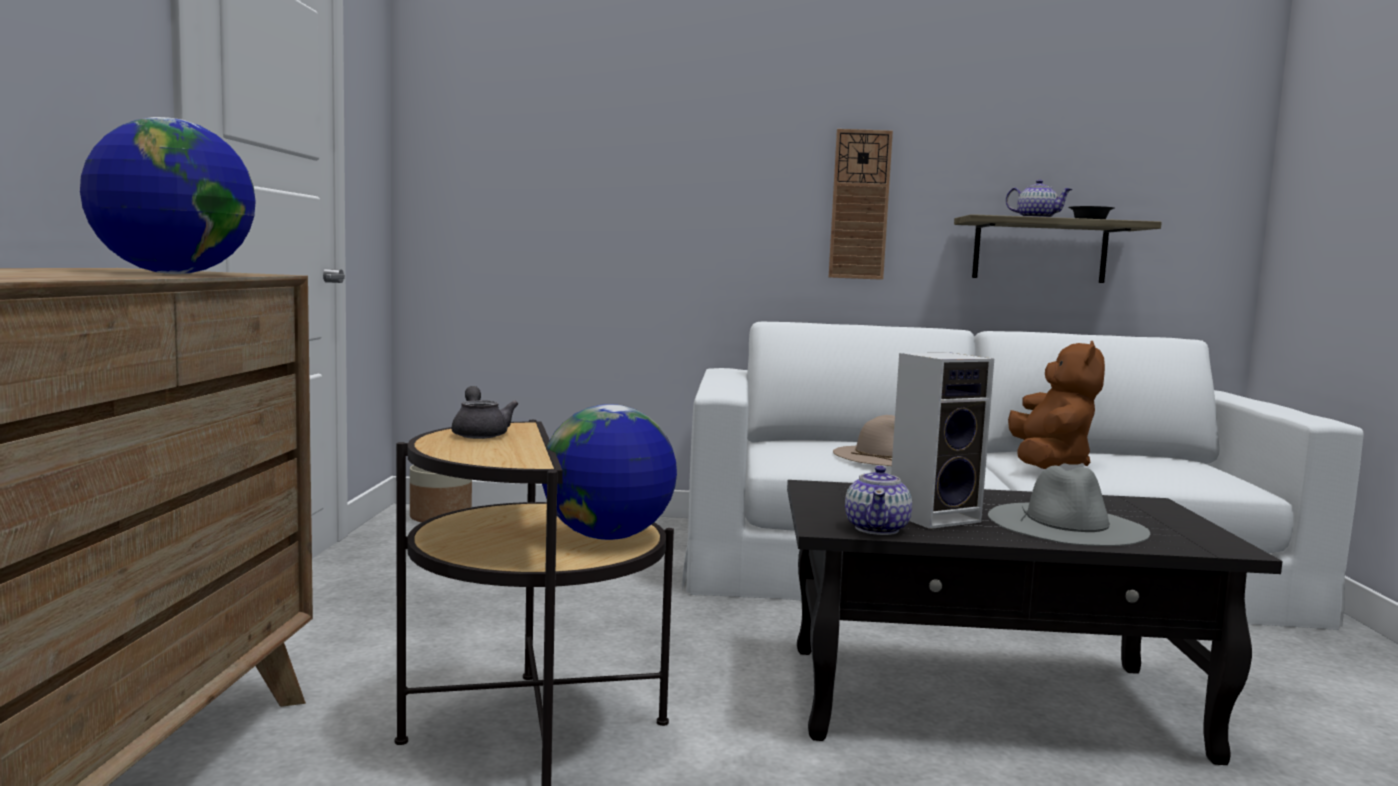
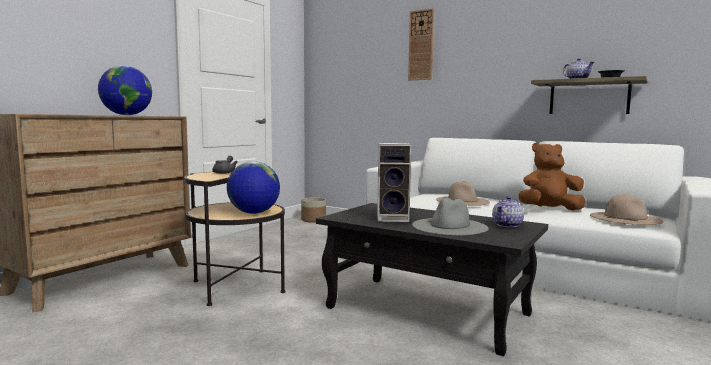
camera: 30 degrees right, 0 degrees up
wall clock [829,129,893,280] -> wall clock moved to [408,8,434,80]
teapot [845,466,912,535] -> teapot moved to [492,196,524,228]
brown plush toy [1008,341,1105,469] -> brown plush toy turned 135 degrees counterclockwise [519,143,585,210]
none -> beige hat [590,194,664,225]

